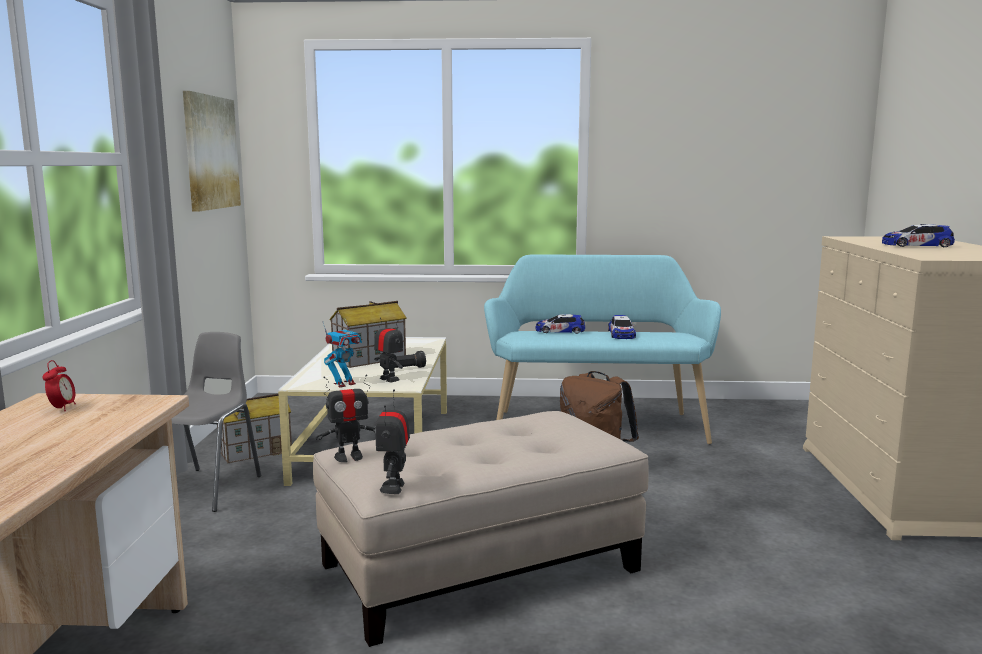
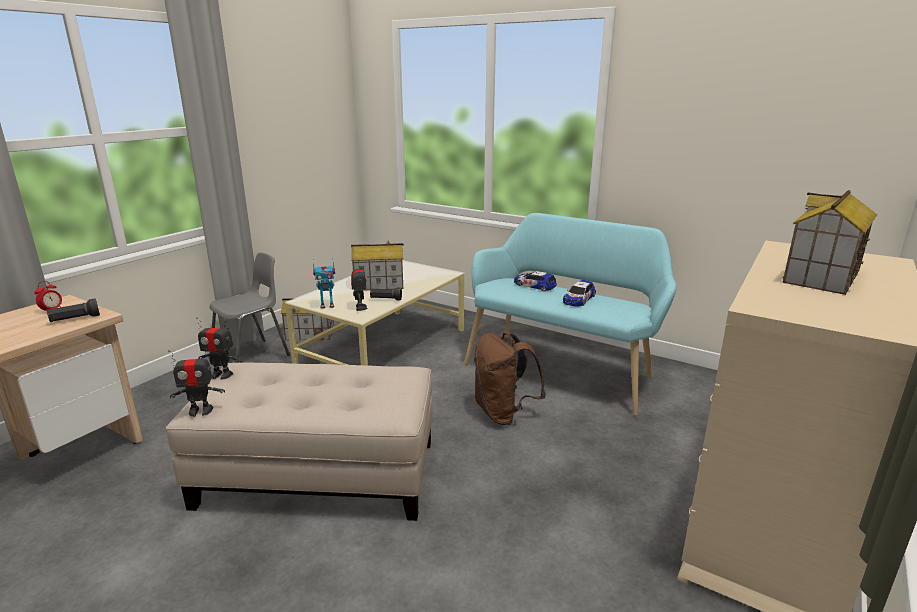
camera: 30 degrees right, 10 degrees up
picture [183,91,241,211] -> none
toy robot [375,389,410,494] -> toy robot turned 135 degrees counterclockwise [168,349,225,417]
toy car [882,224,955,247] -> toy house [782,190,877,295]
none -> black flashlight [47,299,100,322]

